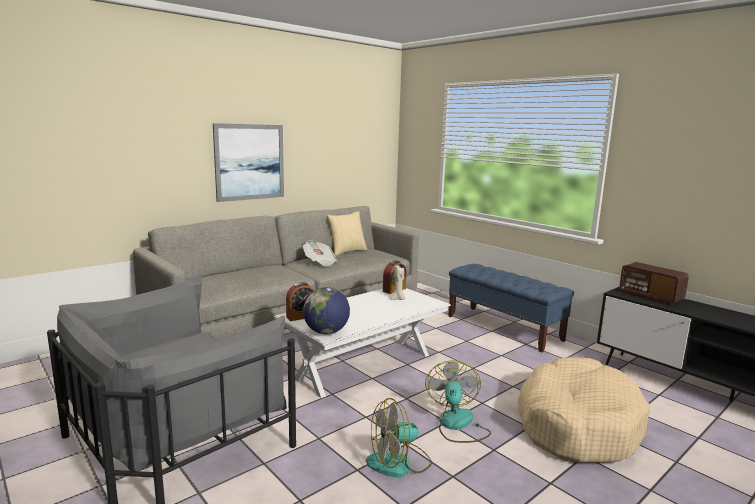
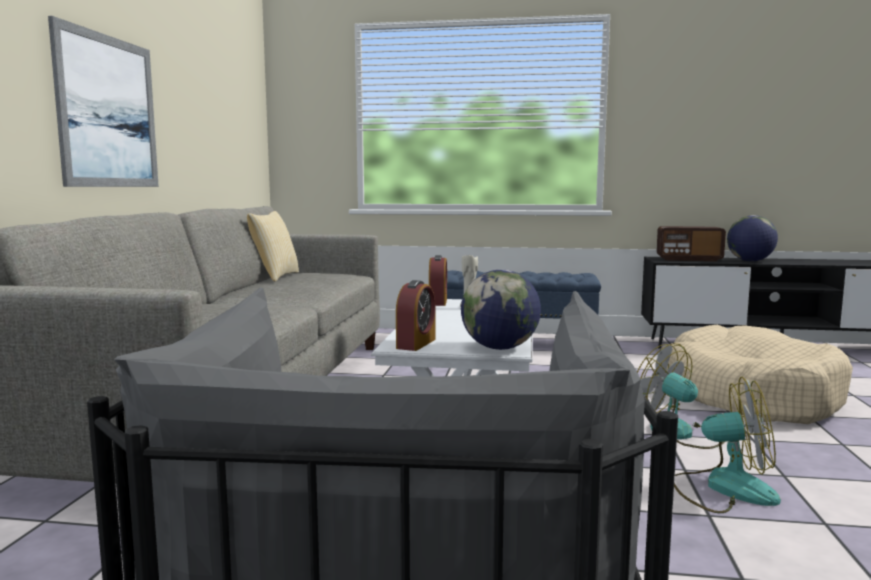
camera: 40 degrees left, 5 degrees down
newspaper [302,240,337,267] -> none
fan [366,398,432,478] -> fan turned 105 degrees counterclockwise [674,377,781,513]
none -> globe [727,215,778,261]

